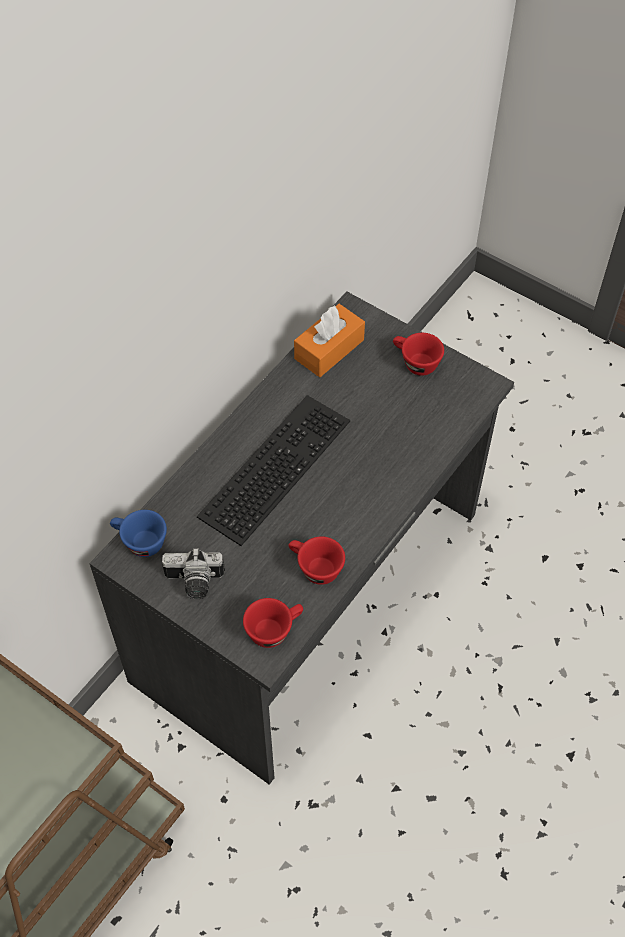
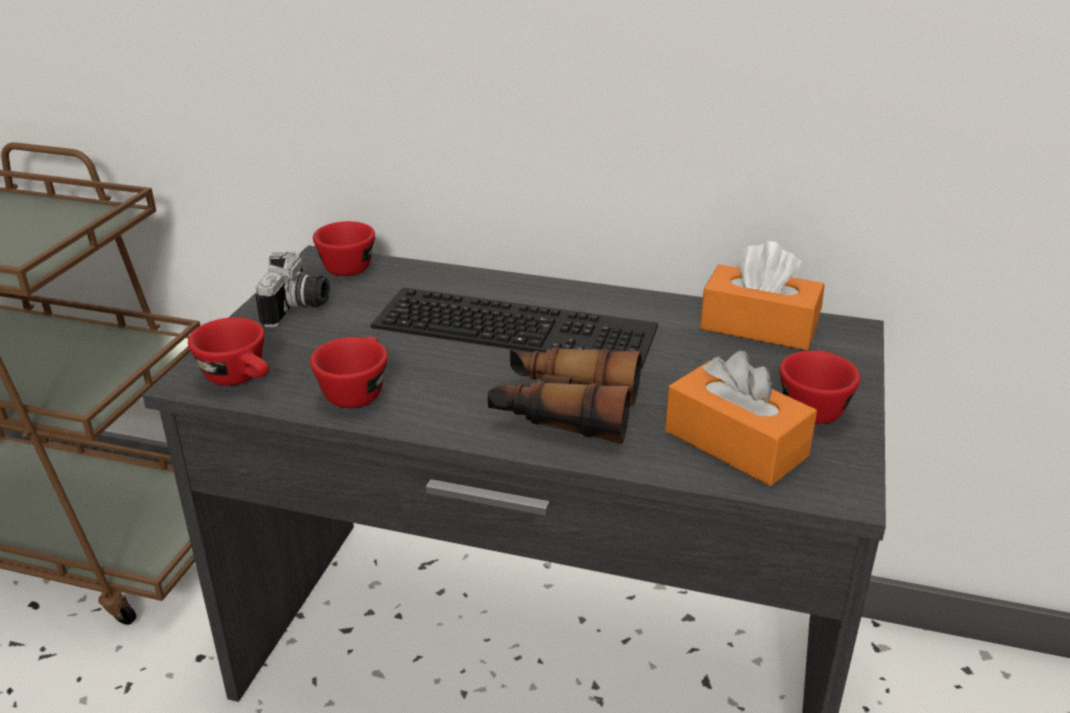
camera: 70 degrees right, 25 degrees down
blue cup [110,510,167,557] -> red cup [313,221,375,276]
camera [162,548,225,599] -> camera turned 150 degrees counterclockwise [255,251,330,328]
none -> binoculars [488,347,642,444]
none -> orange tissue box [665,351,817,486]

